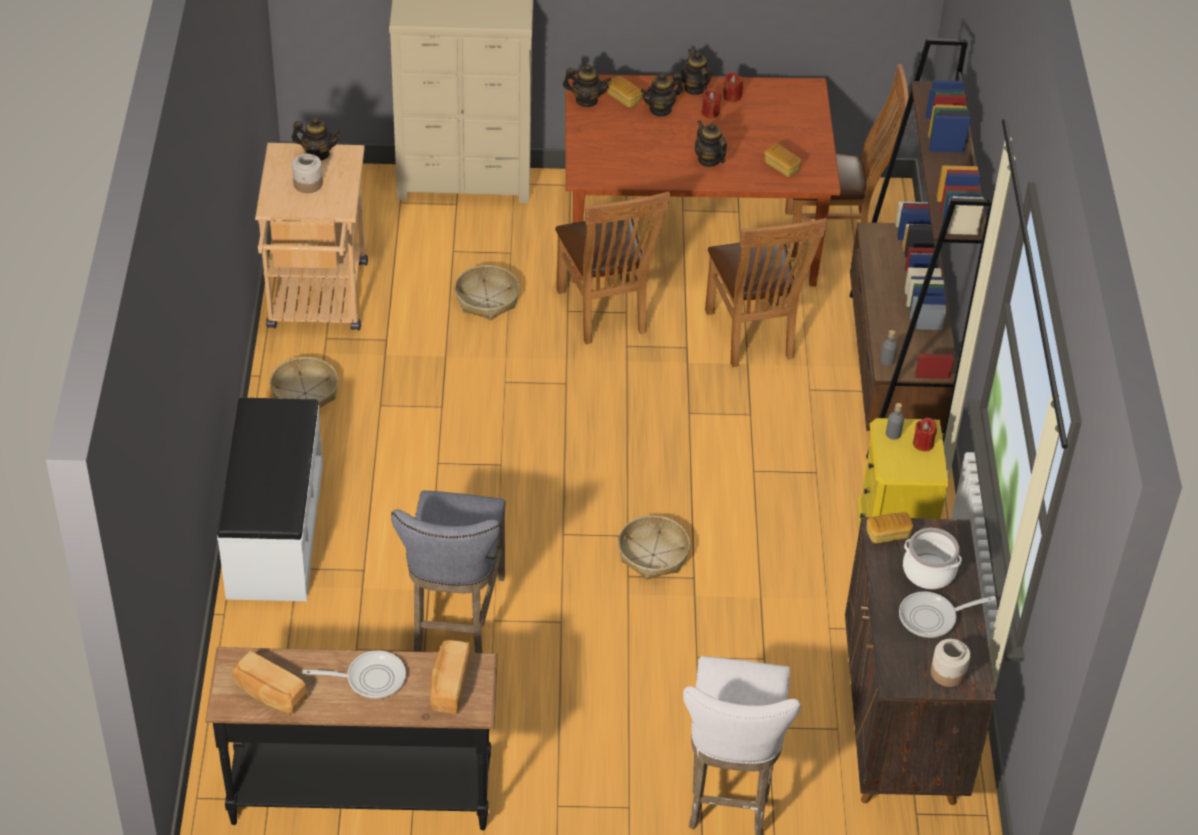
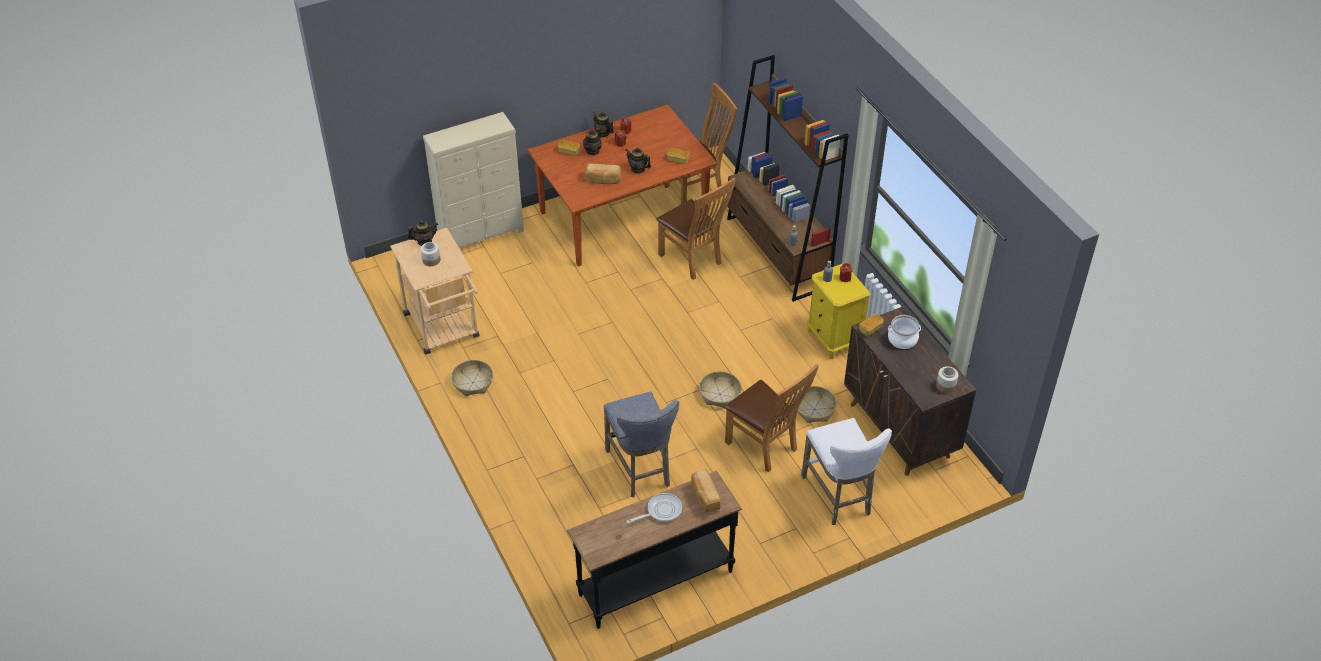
camera: 25 degrees left, 0 degrees up
white bench [217,398,323,601] -> none
bread [232,651,307,714] -> bread moved to [585,163,622,184]
basket [455,265,520,320] -> basket moved to [794,386,837,423]
brown chair [555,192,670,344] -> brown chair moved to [725,364,819,472]
teapot [563,64,611,107] -> none
frying pan [899,591,996,638] -> none

